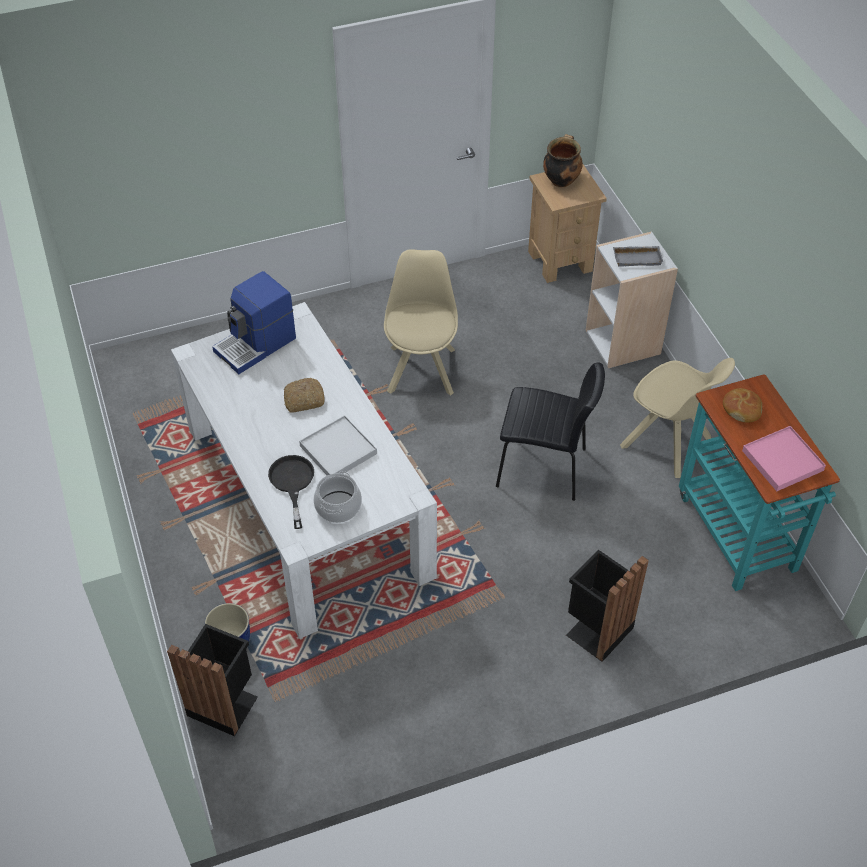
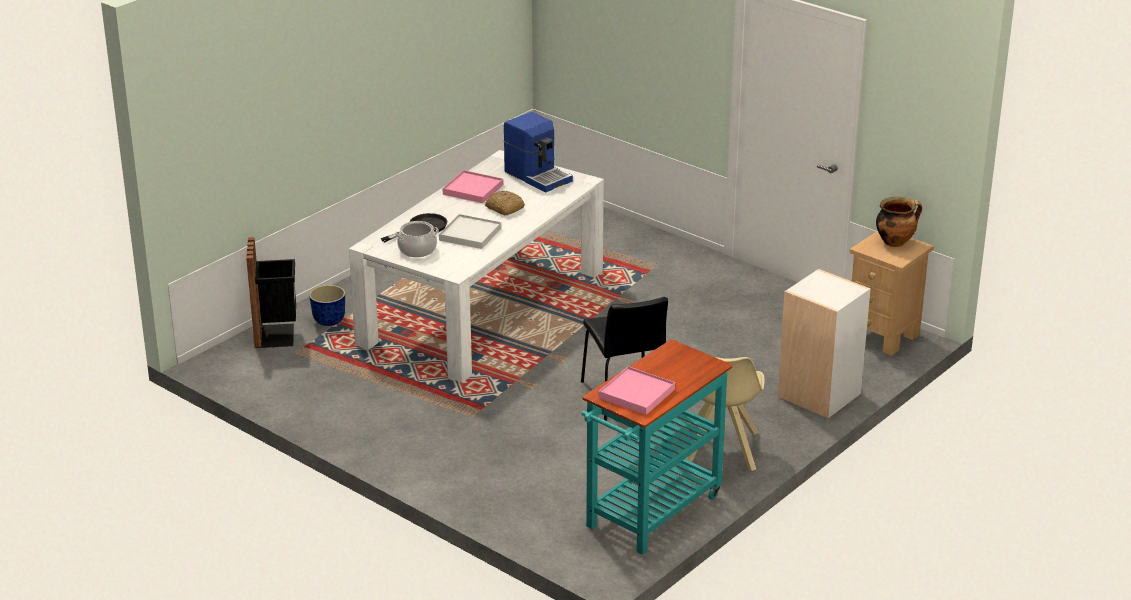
camera: 60 degrees right, 20 degrees down
coffee machine [212,271,296,374] -> coffee machine turned 150 degrees counterclockwise [504,112,573,192]
beige chair [384,249,458,396] -> none
black trash can [566,550,649,662] -> none
grey tray [613,246,664,267] -> none
bread [723,388,762,423] -> none
none -> pink tray [443,170,503,203]

